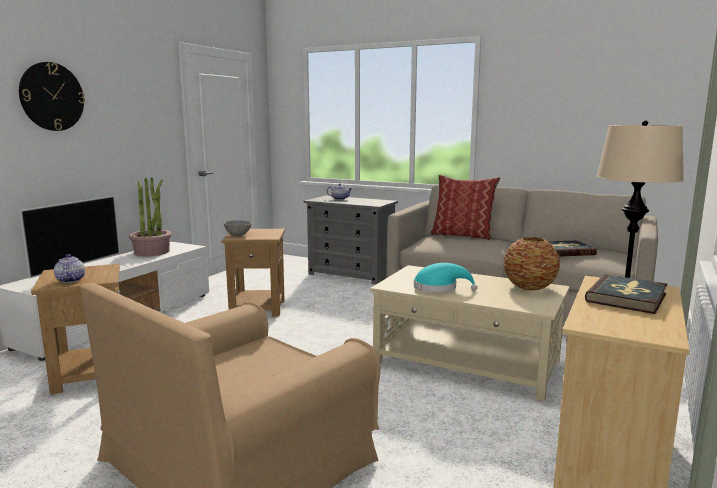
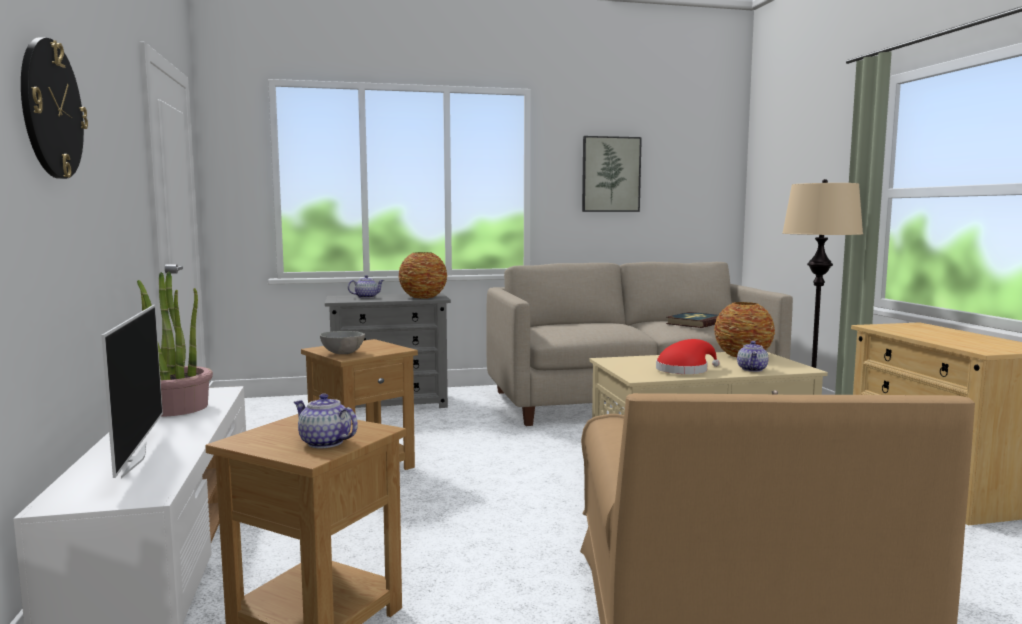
camera: 40 degrees left, 5 degrees down
turquoise hat [414,263,478,293] -> red hat [656,339,720,374]
pillow [430,175,500,240] -> none
book [585,274,667,314] -> none
none -> vase [398,252,447,299]
none -> picture [582,136,642,212]
none -> teapot [737,341,768,372]

